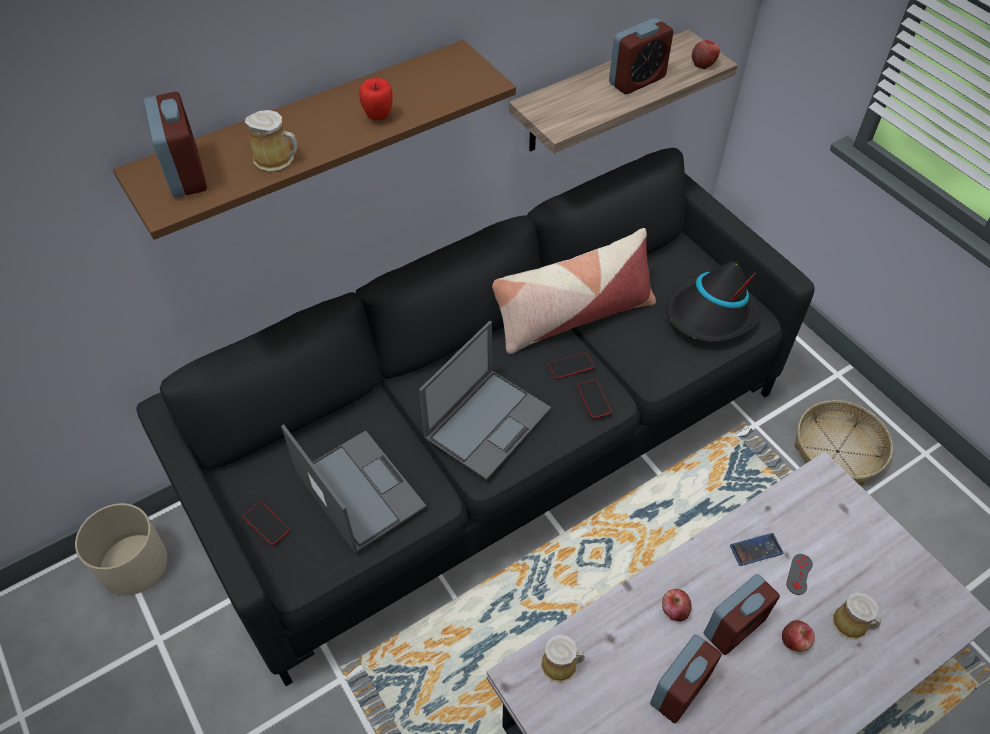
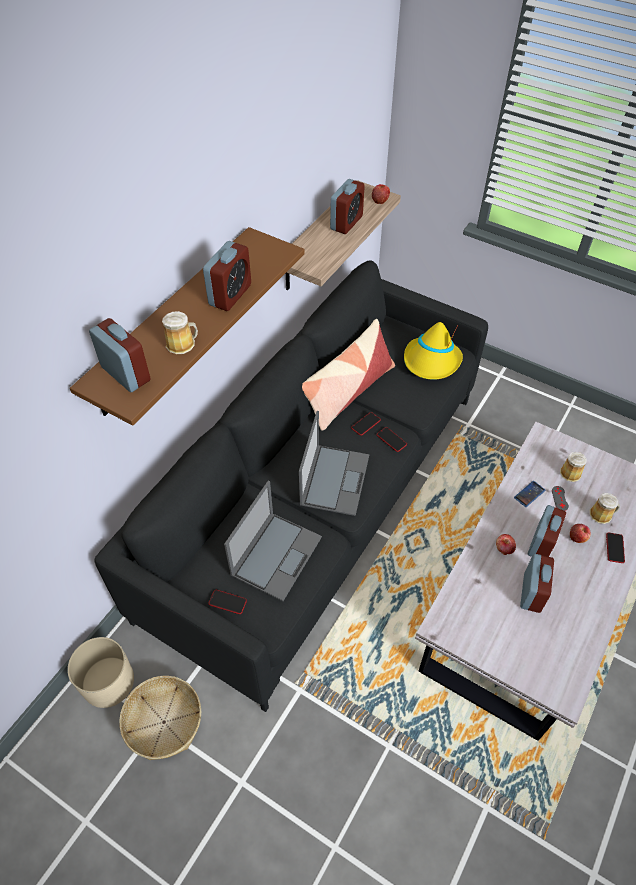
camera: 25 degrees left, 0 degrees up
laptop [281,424,426,553] -> laptop turned 90 degrees clockwise [224,480,322,601]
apple [359,78,393,120] -> alarm clock [203,241,251,311]
mug [541,634,585,683] -> mug moved to [560,452,587,482]
black hat [667,261,759,342] -> yellow hat [404,322,463,380]
basket [795,400,893,486] -> basket moved to [119,676,201,760]
none -> phone [606,533,625,563]

